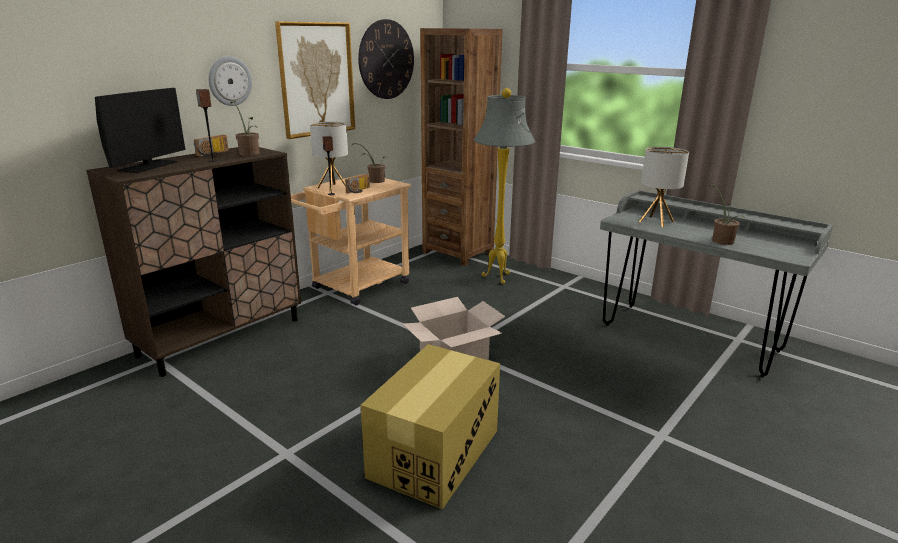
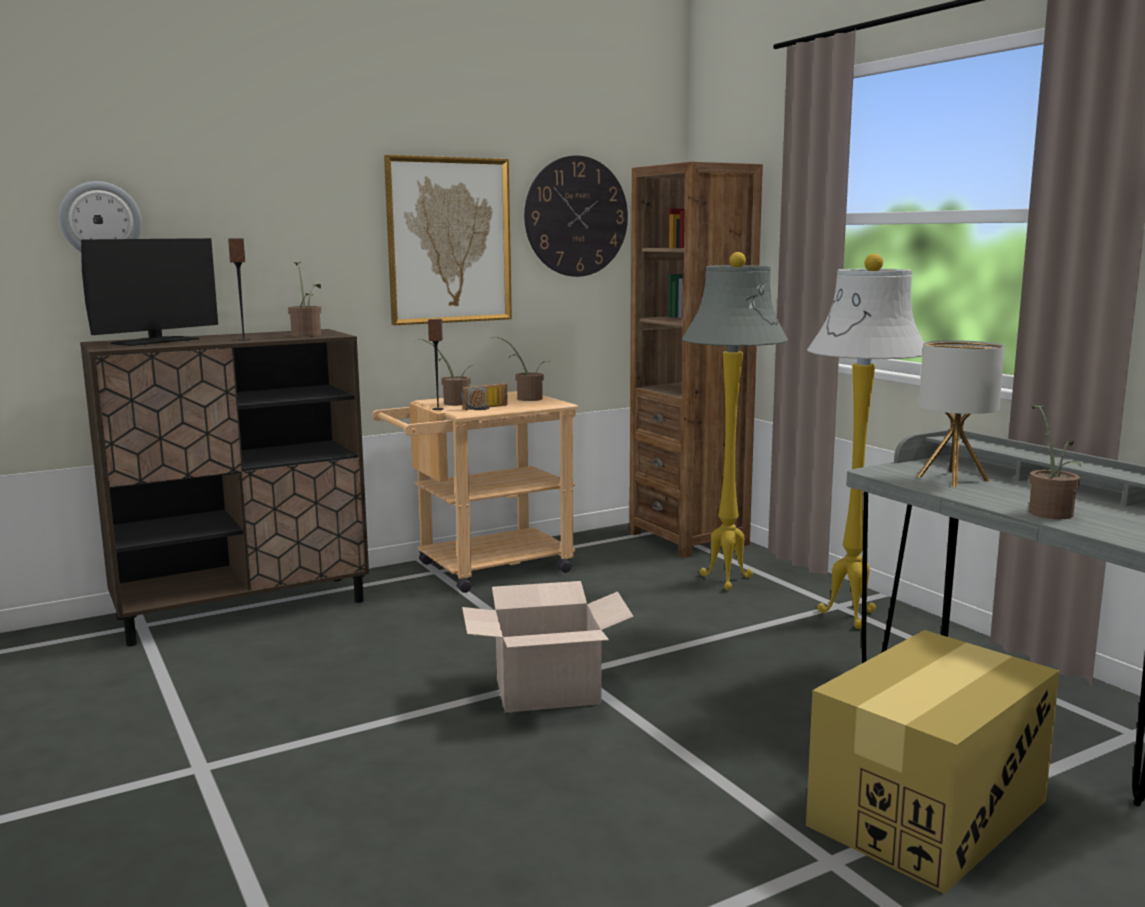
camera: 20 degrees right, 10 degrees down
radio [194,135,228,156] -> none
wall clock [208,56,252,106] -> wall clock moved to [59,181,142,252]
table lamp [310,122,348,192] -> potted plant [419,339,473,406]
cardboard box [361,344,500,509] -> cardboard box moved to [806,630,1060,894]
none -> white floor lamp [807,254,924,629]

